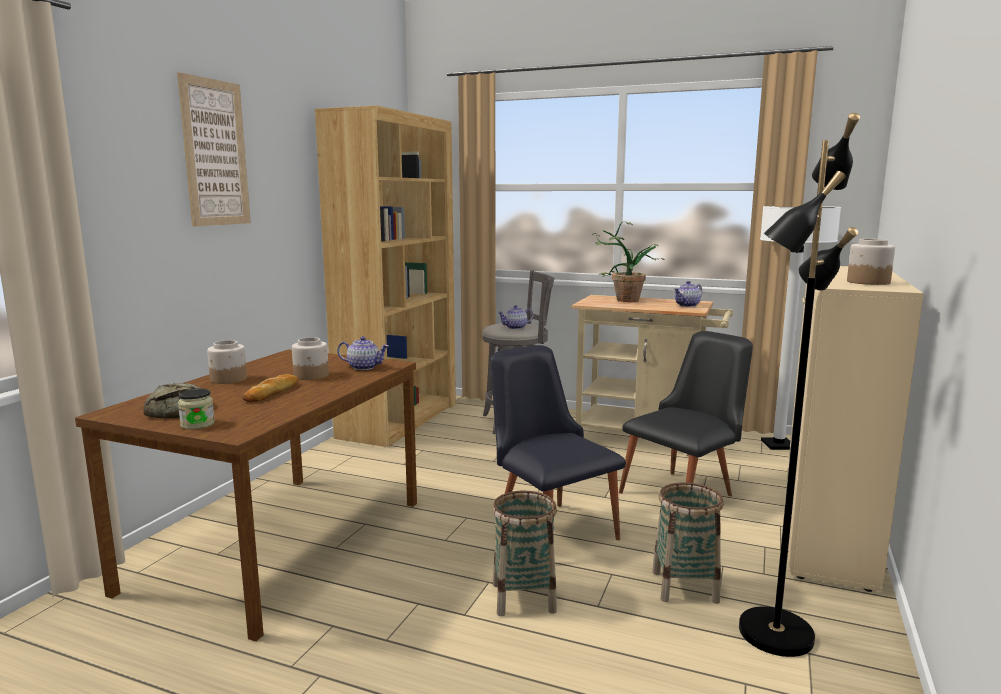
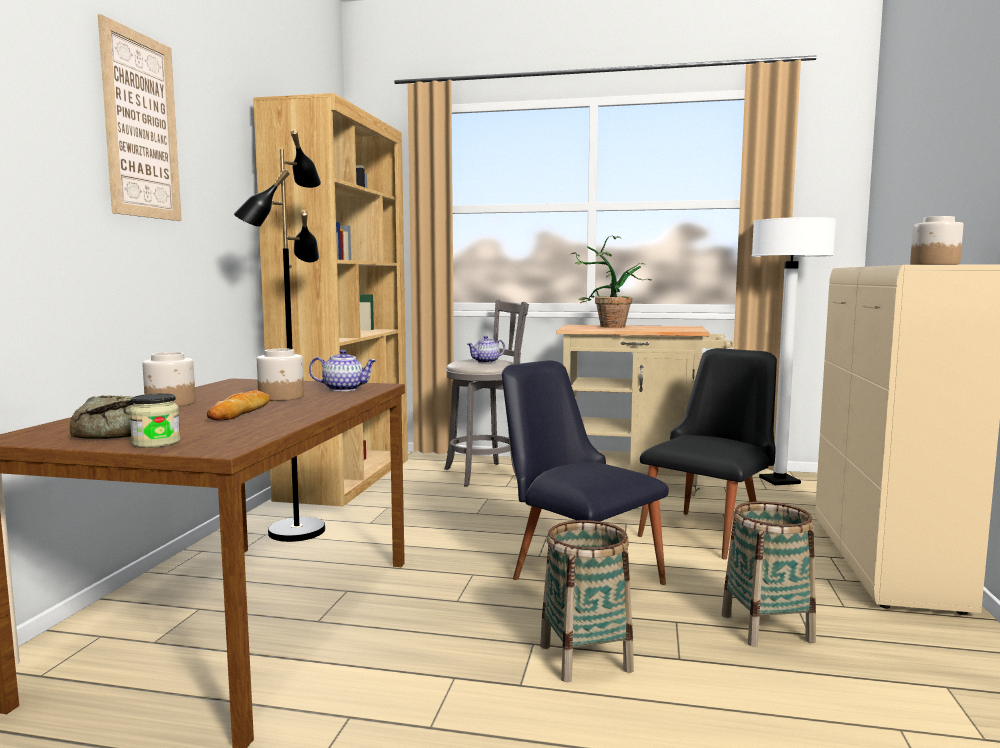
camera: 10 degrees left, 5 degrees down
teapot [674,281,702,307] -> none
black floor lamp [739,113,860,657] -> black floor lamp moved to [234,130,325,542]

